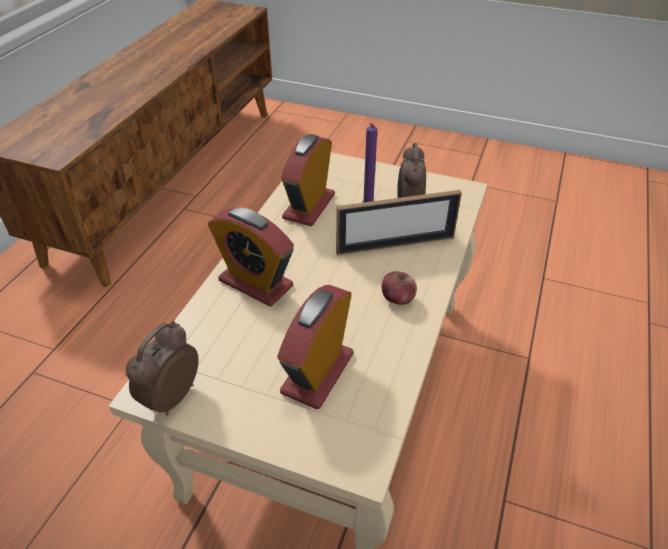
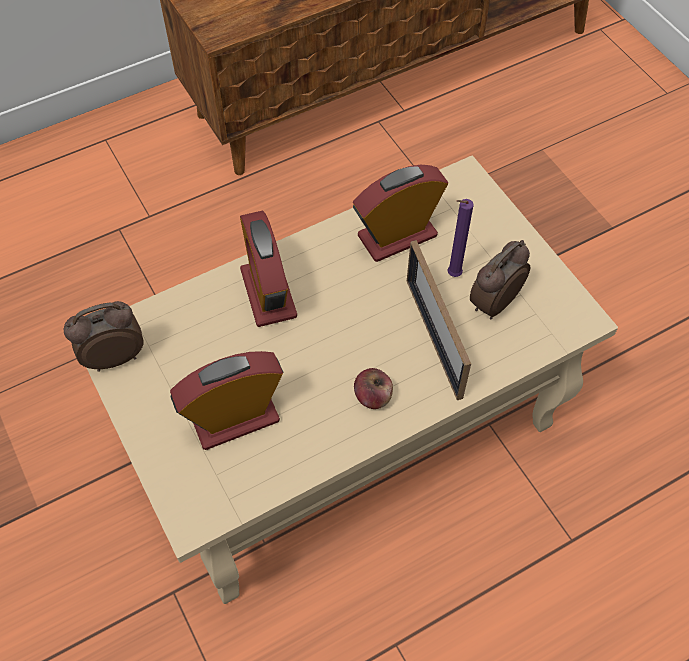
camera: 40 degrees right, 15 degrees up
picture frame [336,190,462,255] -> picture frame turned 45 degrees clockwise [407,240,471,400]

